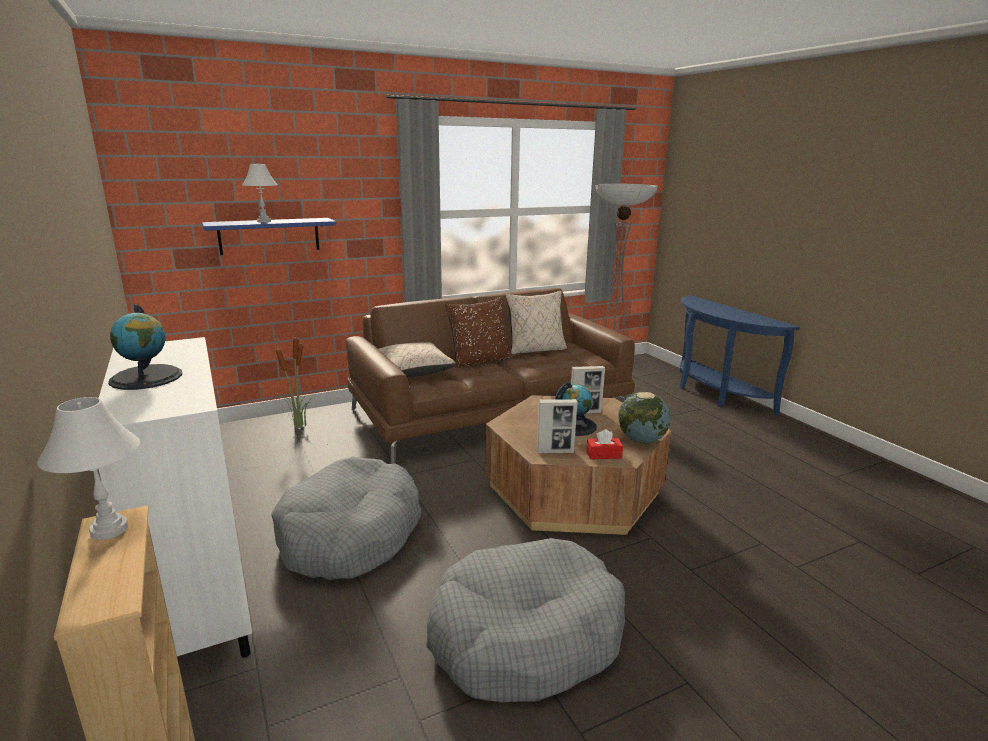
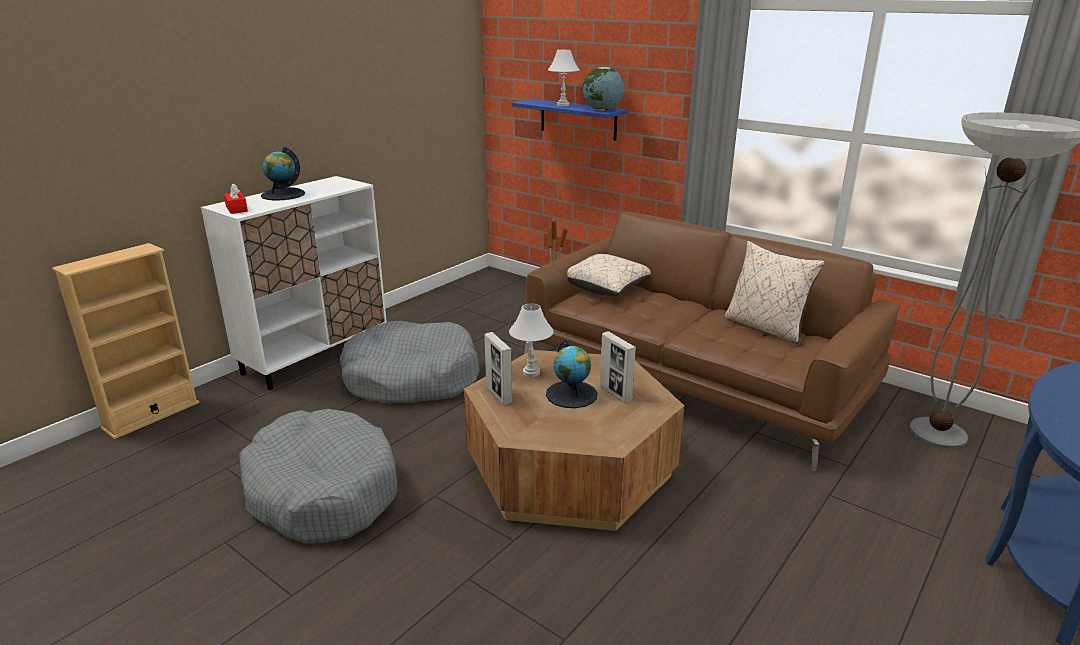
camera: 65 degrees right, 5 degrees up
white table lamp [37,397,140,540] -> white table lamp moved to [509,304,554,377]
brown pillow [445,297,511,368] -> none
red tissue box [586,429,623,459] -> red tissue box moved to [224,183,248,214]
globe [618,392,670,444] -> globe moved to [583,67,624,111]

